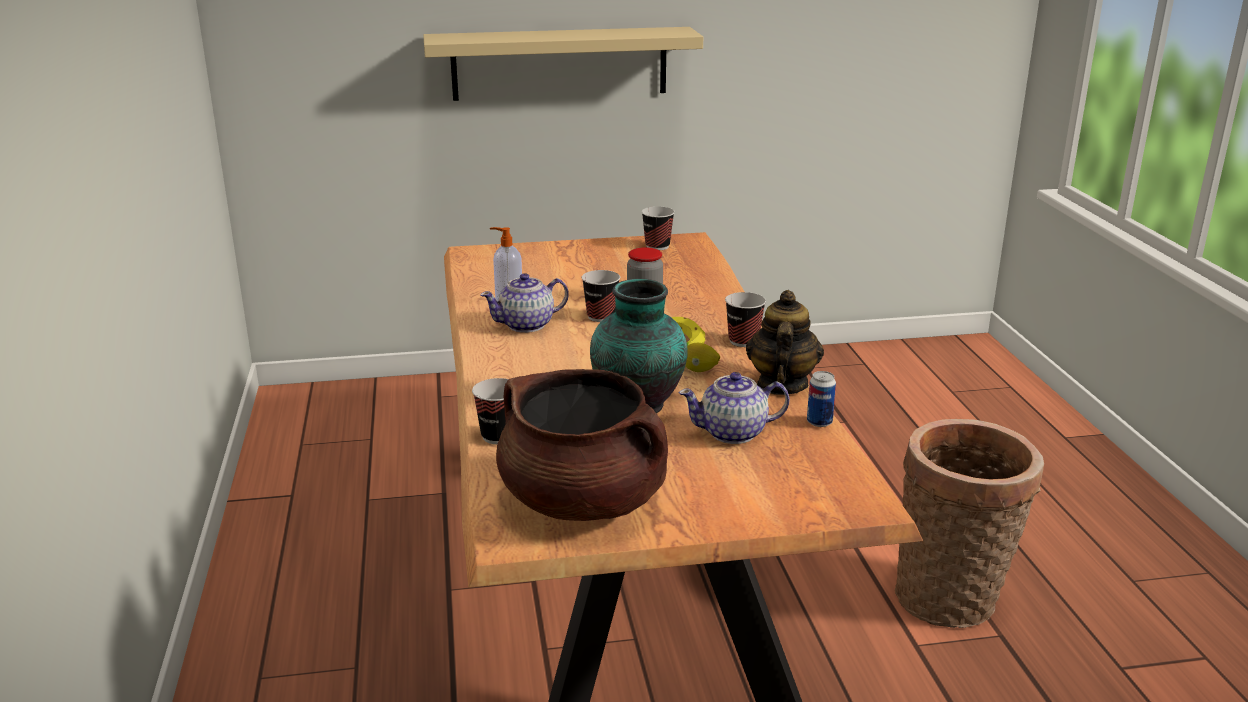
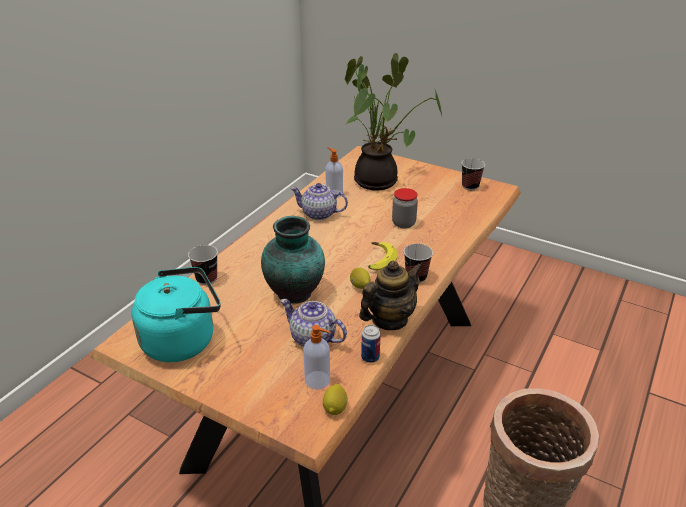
camera: 40 degrees right, 10 degrees up
beige shelf [423,27,703,101] -> none
brown cooking pot [496,369,668,521] -> turquoise kettle [132,267,221,362]
cup [581,270,620,322] -> none
none -> soap dispenser [303,325,330,389]
none -> lemon [323,384,348,415]
none -> potted plant [345,53,442,191]

